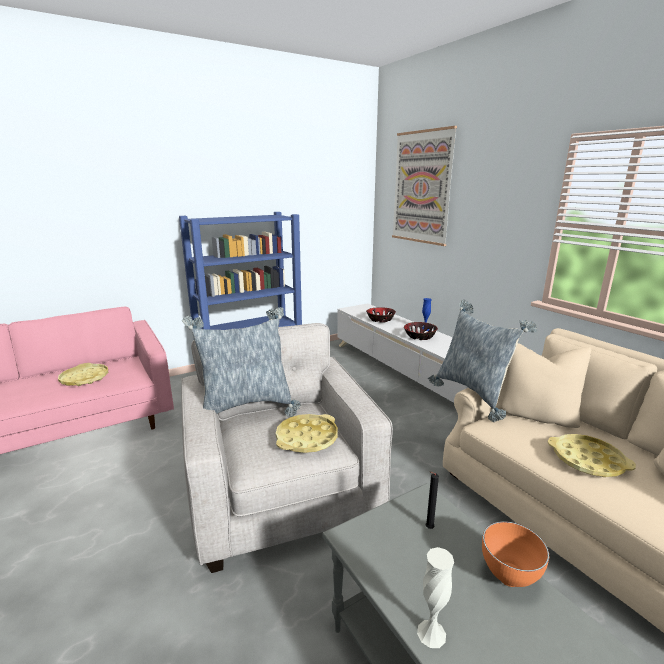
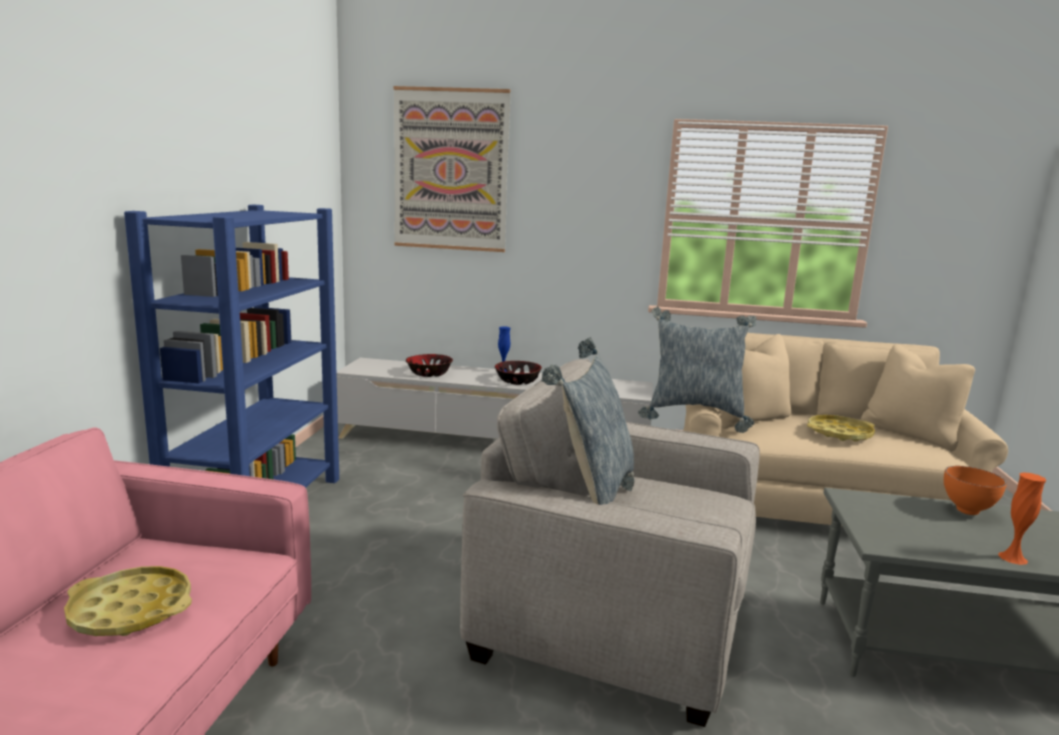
camera: 50 degrees left, 5 degrees down
yellow tray [276,414,338,453] -> none
white vase [417,547,454,648] -> orange vase [998,472,1046,565]
black candle [425,471,439,529] -> none

